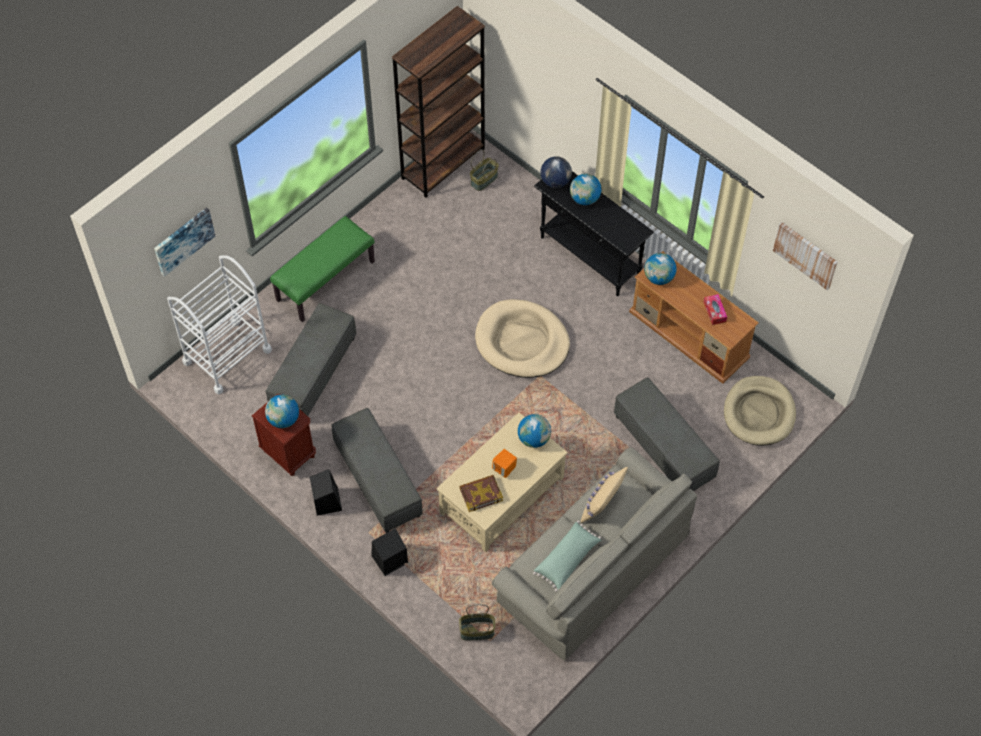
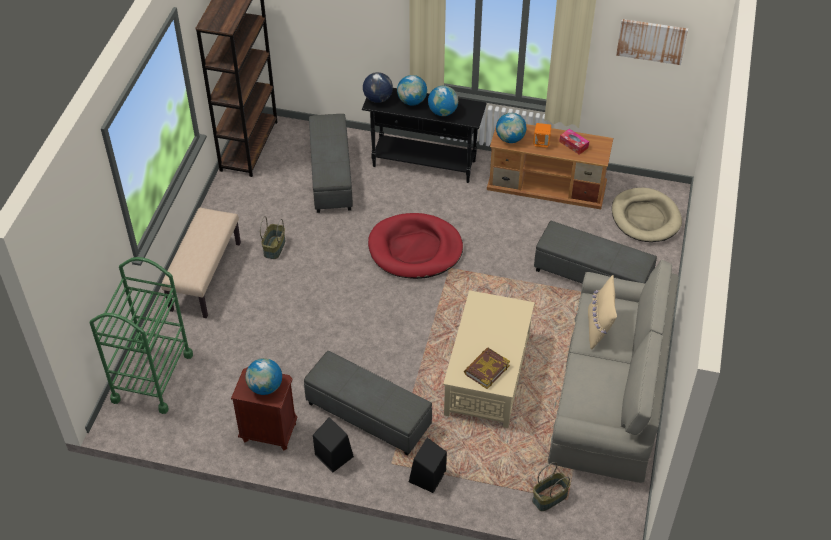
camera: 30 degrees left, 10 degrees down
picture [154,207,215,277] -> none
white cart [167,255,272,395] -> green cart [90,257,193,414]
grey ottoman [265,303,356,416] -> grey ottoman moved to [309,114,353,213]
green bench [270,216,375,322] -> beige bench [161,208,241,318]
basket [470,149,499,191] -> basket moved to [260,216,285,259]
beige dog bed [475,299,570,378] -> red dog bed [368,213,463,279]
orange speaker [492,449,517,478] -> orange speaker moved to [533,123,551,148]
globe [518,414,551,448] -> globe moved to [428,86,458,116]
green pillow [533,521,601,592] -> none

